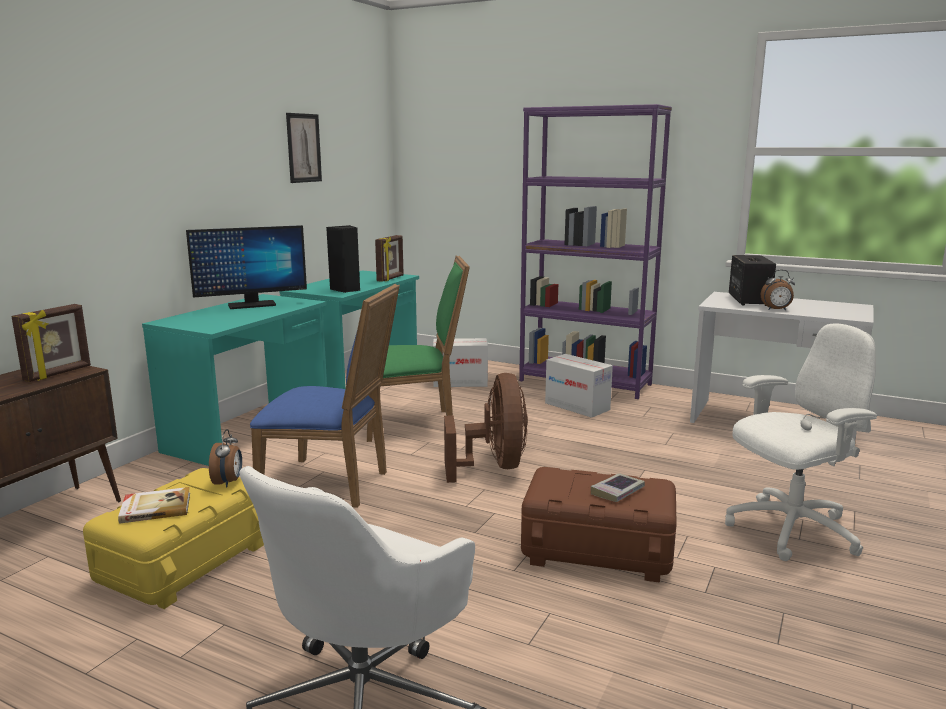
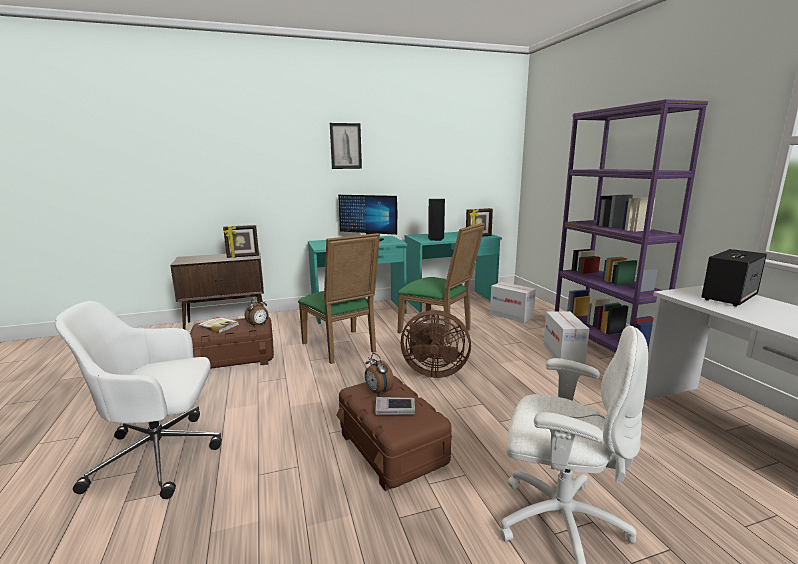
camera: 45 degrees right, 0 degrees up
yellow storage box [83,468,264,609] -> brown storage box [190,317,274,369]
blue chair [250,284,400,508] -> green chair [298,233,380,364]
picture [286,113,322,183] -> picture moved to [330,123,362,169]
brown fan [444,373,528,483] -> brown fan turned 60 degrees clockwise [401,310,471,378]
alarm clock [761,270,795,311] -> alarm clock moved to [365,353,394,396]

